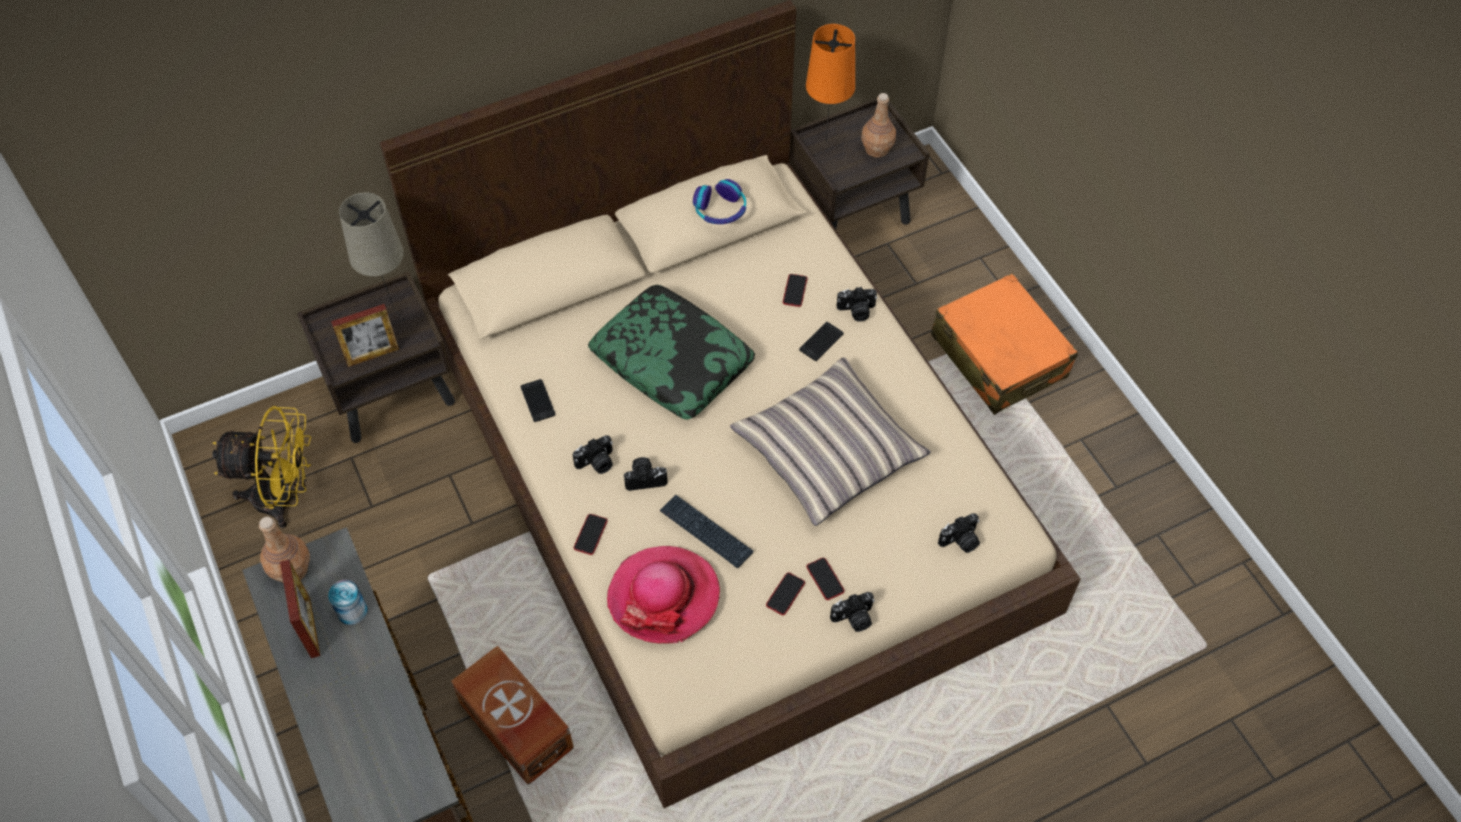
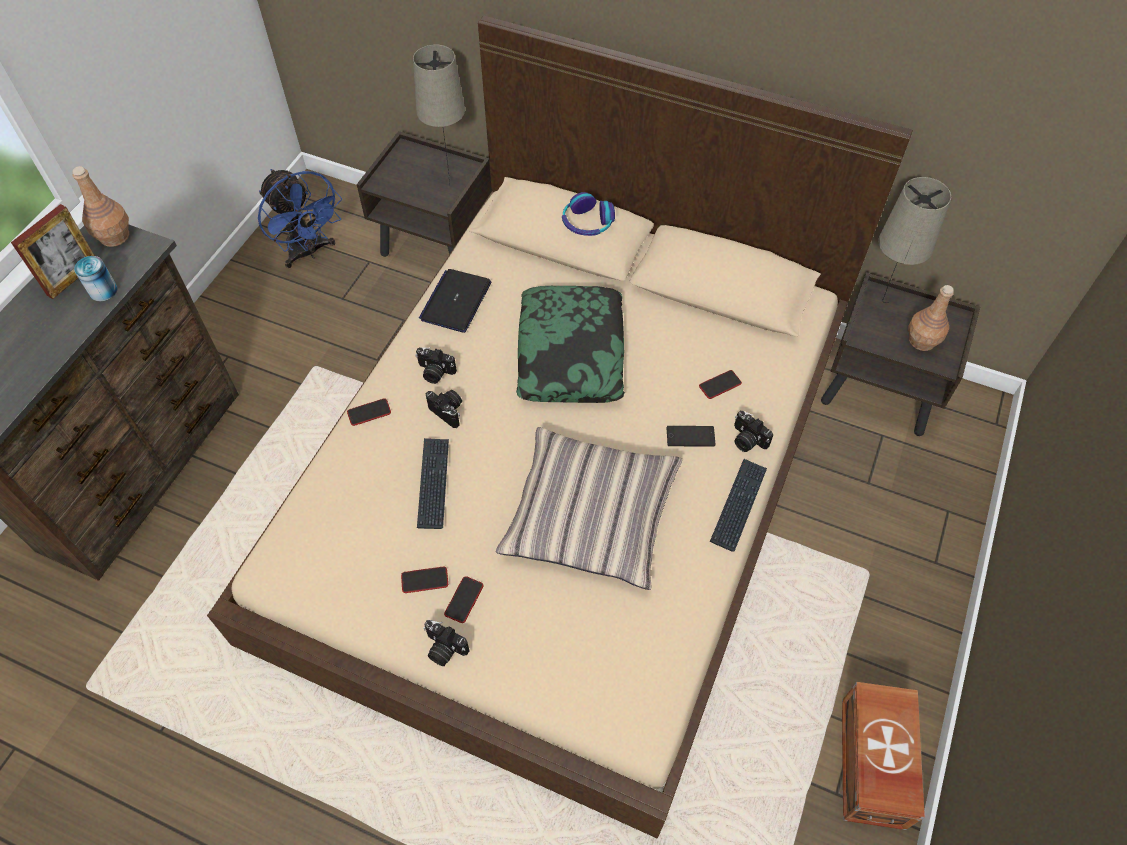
camera: 50 degrees right, 0 degrees up
yellow fan [212,406,311,528] -> blue fan [258,169,342,268]
picture frame [331,304,399,367] -> none
brown storage box [451,646,574,785] -> brown storage box moved to [842,682,925,830]
phone [520,379,556,422] -> laptop [419,269,491,333]
hat [607,546,720,644] -> none
headphones [693,179,746,224] -> headphones moved to [562,192,615,236]
orange table lamp [806,24,855,142] -> beige table lamp [878,177,951,303]
orange suitcase [931,273,1078,415] -> none
camera [938,513,980,553] -> none
none -> keyboard [710,459,767,552]

